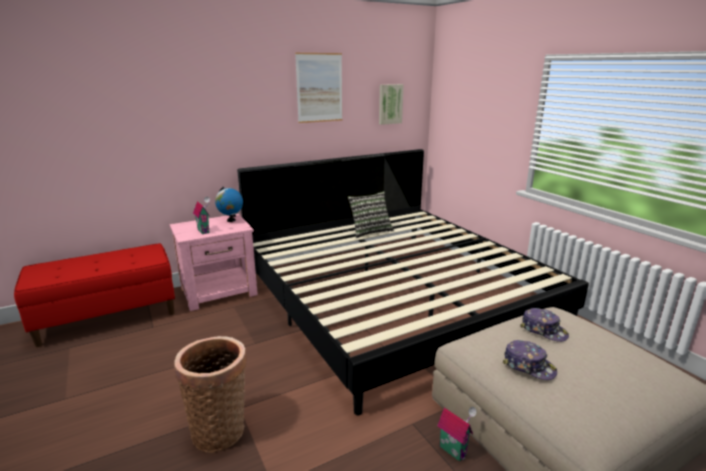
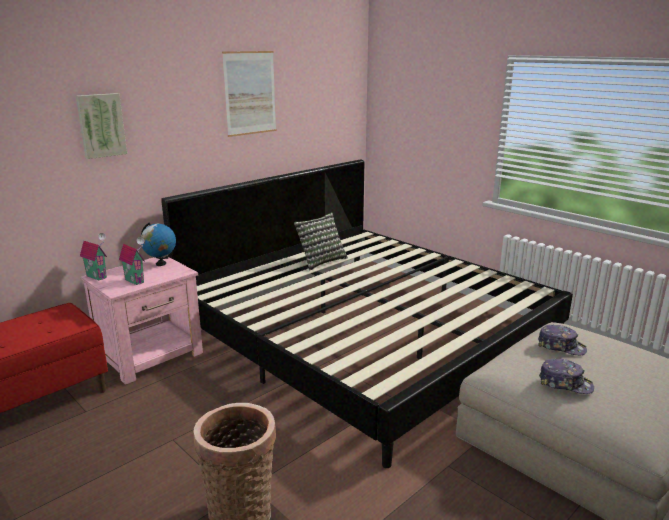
camera: 15 degrees left, 0 degrees up
picture [379,84,404,125] -> picture moved to [76,93,127,159]
toy house [437,407,477,461] -> toy house moved to [80,233,107,280]

